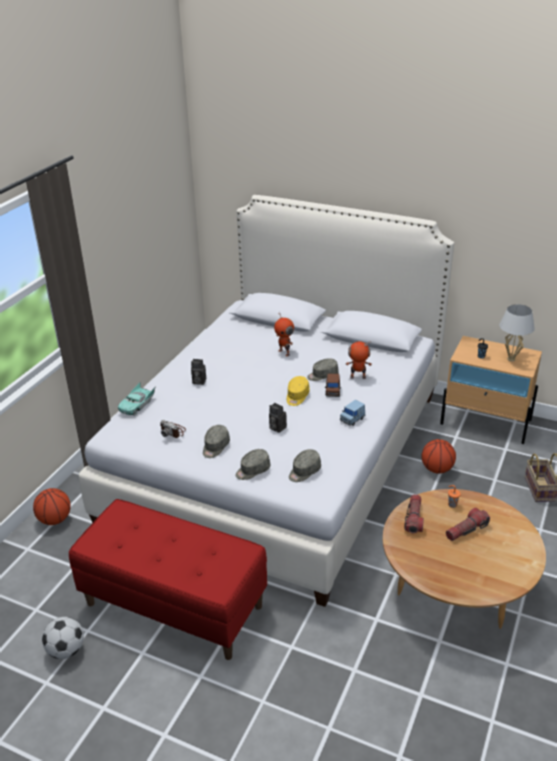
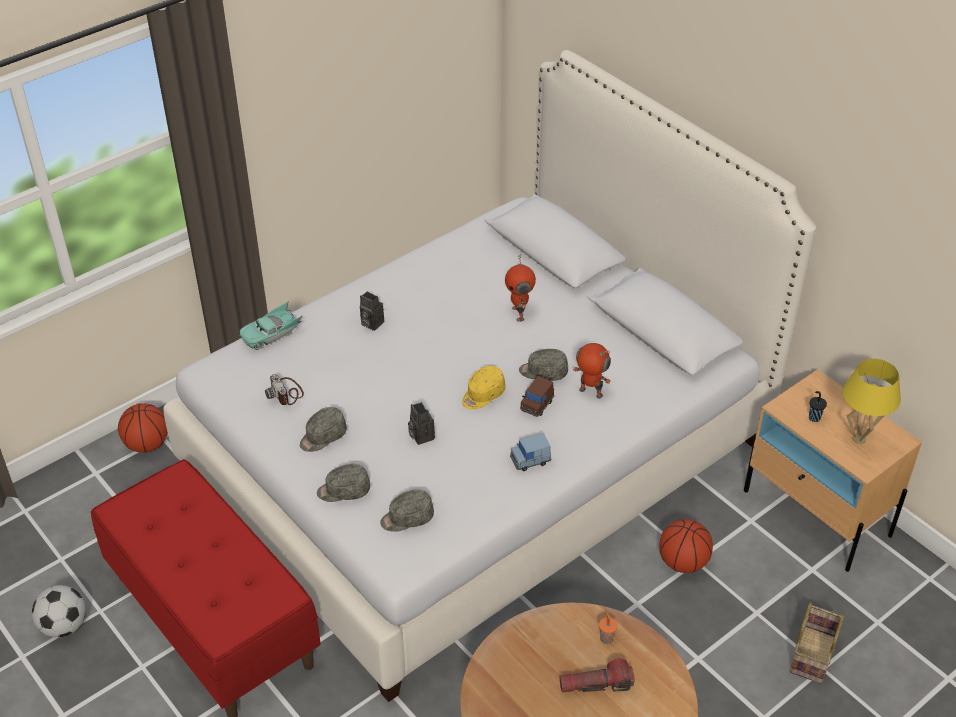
camera: 25 degrees right, 10 degrees up
flashlight [404,494,424,533] -> none
white table lamp [499,304,535,361] -> yellow table lamp [842,359,901,444]

